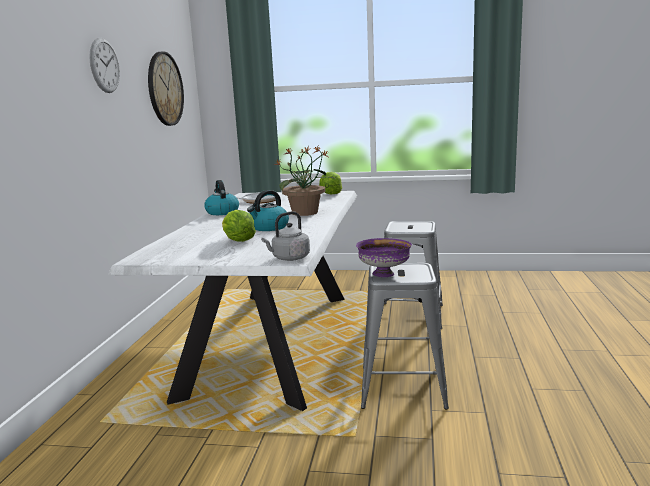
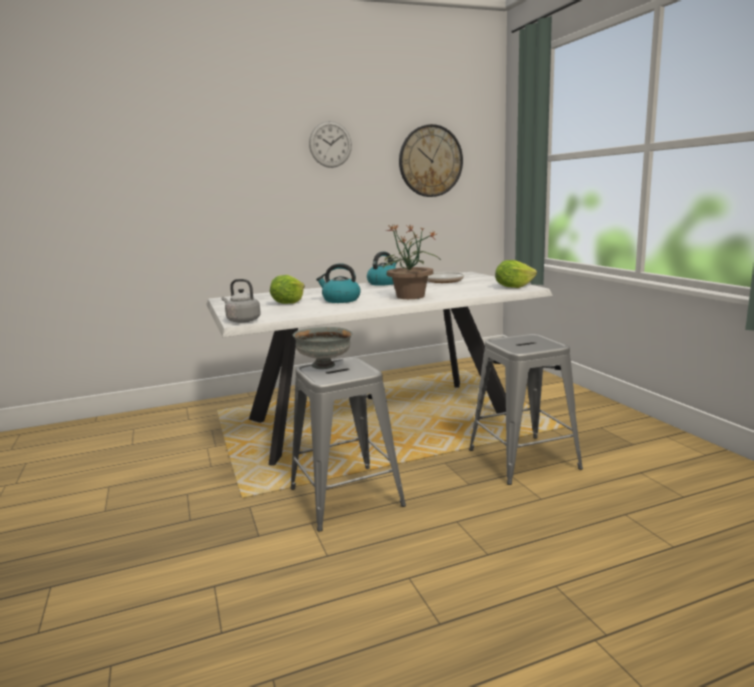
camera: 60 degrees right, 0 degrees up
purple bowl [356,238,412,277] -> grey bowl [293,327,353,369]

